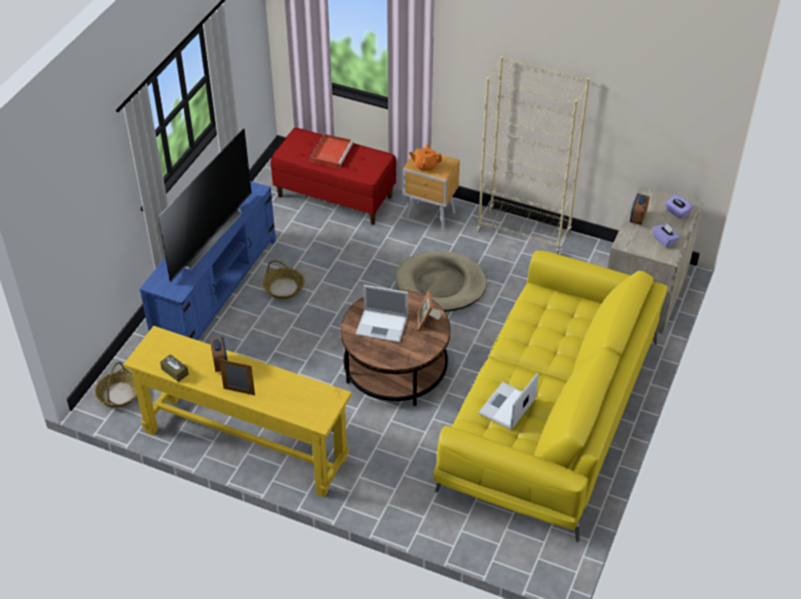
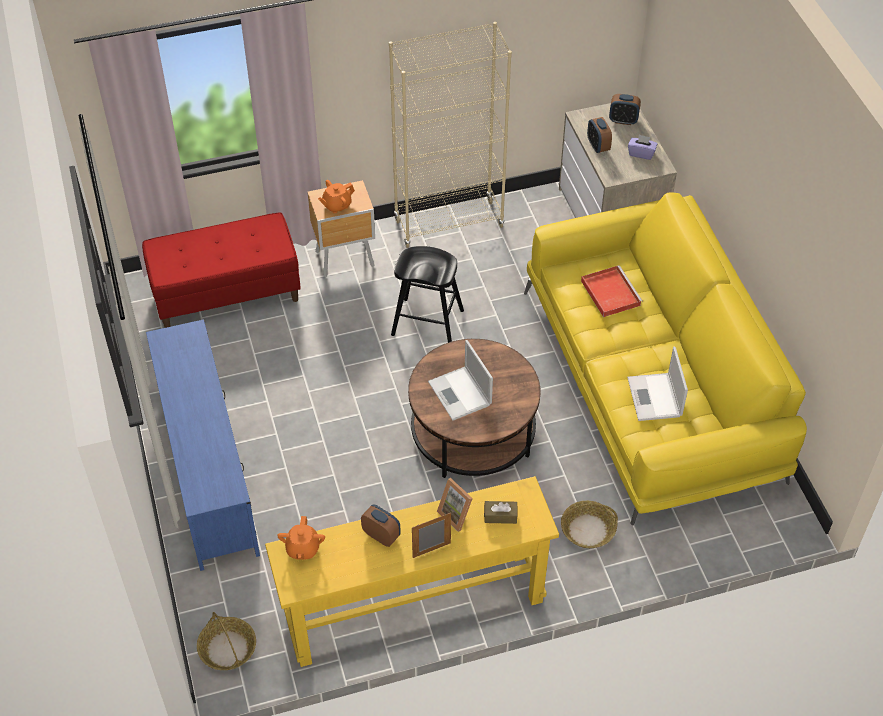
camera: 40 degrees left, 5 degrees up
television [158,128,252,282] -> none
brown tissue box [160,354,189,382] -> brown tissue box moved to [484,501,518,524]
basket [263,260,304,299] -> basket moved to [561,501,618,548]
red tray [309,134,354,168] -> red tray moved to [581,265,643,317]
laptop [356,285,408,343] -> laptop turned 90 degrees clockwise [428,340,493,421]
beige dog bed [396,251,487,312] -> black stool [391,246,464,343]
picture frame [417,290,441,331] -> picture frame moved to [437,478,473,532]
purple tissue box [665,194,693,219] -> alarm clock [609,94,641,125]
none -> orange teapot [277,516,325,560]

